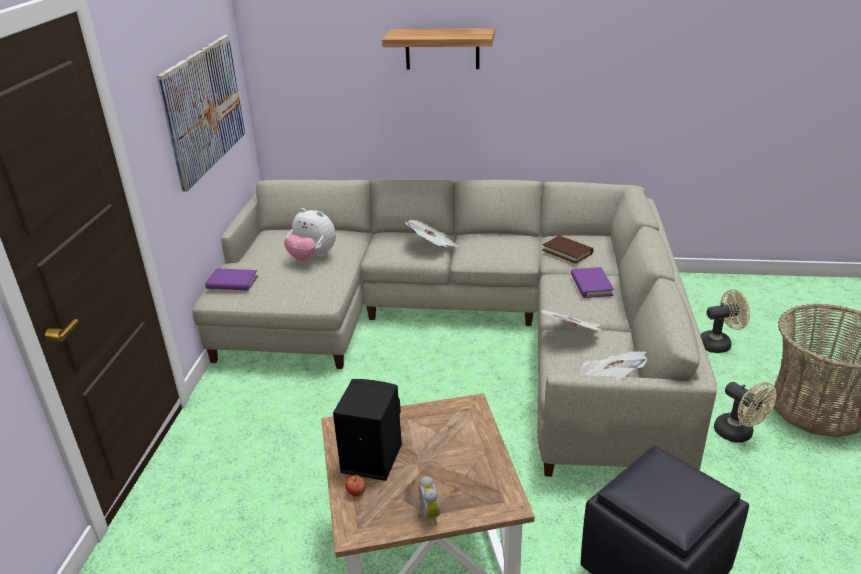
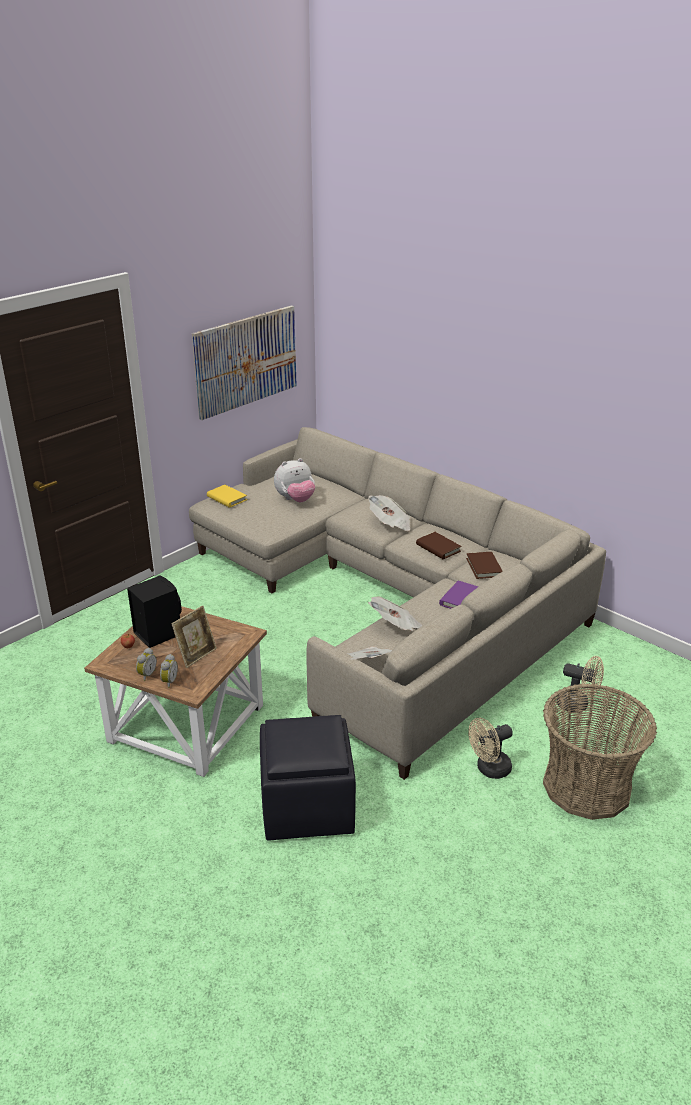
camera: 35 degrees right, 0 degrees up
purple book [205,268,258,290] -> yellow book [207,485,247,508]
plush toy [284,208,336,261] -> plush toy turned 90 degrees counterclockwise [274,458,315,502]
shelf [382,28,494,69] -> none
beige fan [714,382,776,443] -> beige fan turned 60 degrees clockwise [468,718,513,779]
none -> alarm clock [160,654,178,688]
none -> picture frame [172,606,217,668]
none -> brown book [416,532,462,559]

